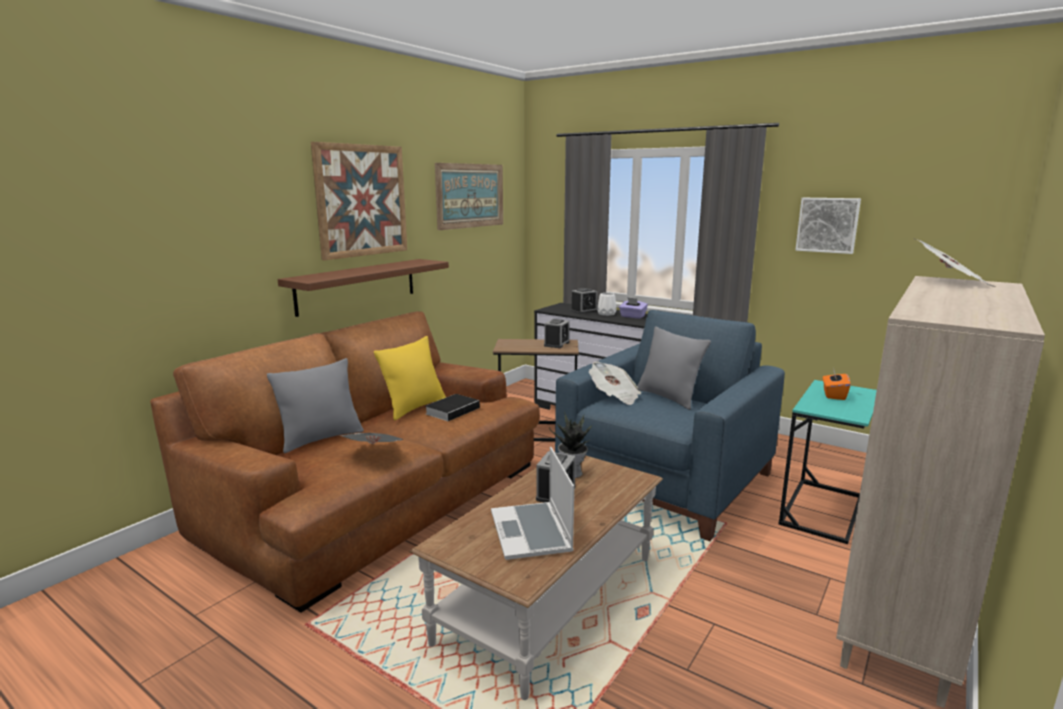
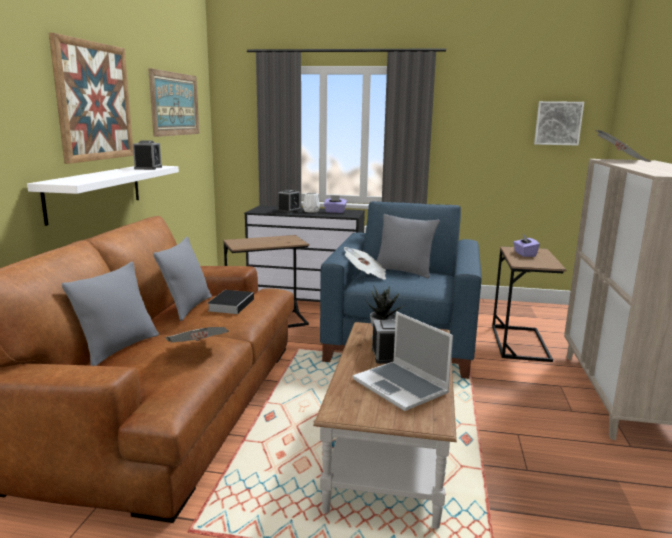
camera: 25 degrees left, 0 degrees up
brown shelf [278,259,449,317] -> white shelf [27,166,179,226]
yellow pillow [374,336,446,421] -> grey pillow [153,237,212,321]
alarm clock [544,319,570,348] -> alarm clock moved to [133,140,162,170]
turquoise side table [779,380,877,544] -> brown side table [492,246,566,362]
picture [795,198,861,254] -> picture moved to [534,101,584,145]
orange tissue box [823,367,850,400] -> purple tissue box [513,233,540,257]

